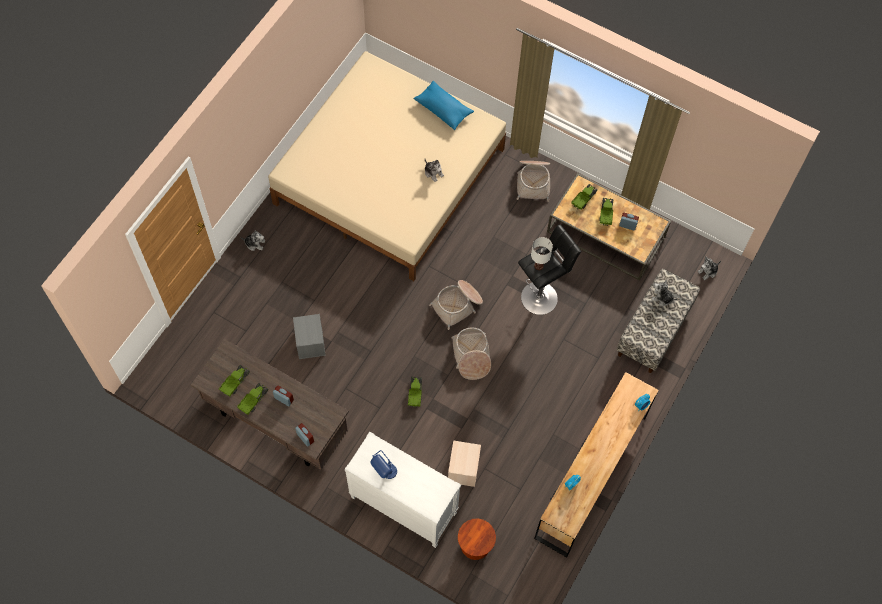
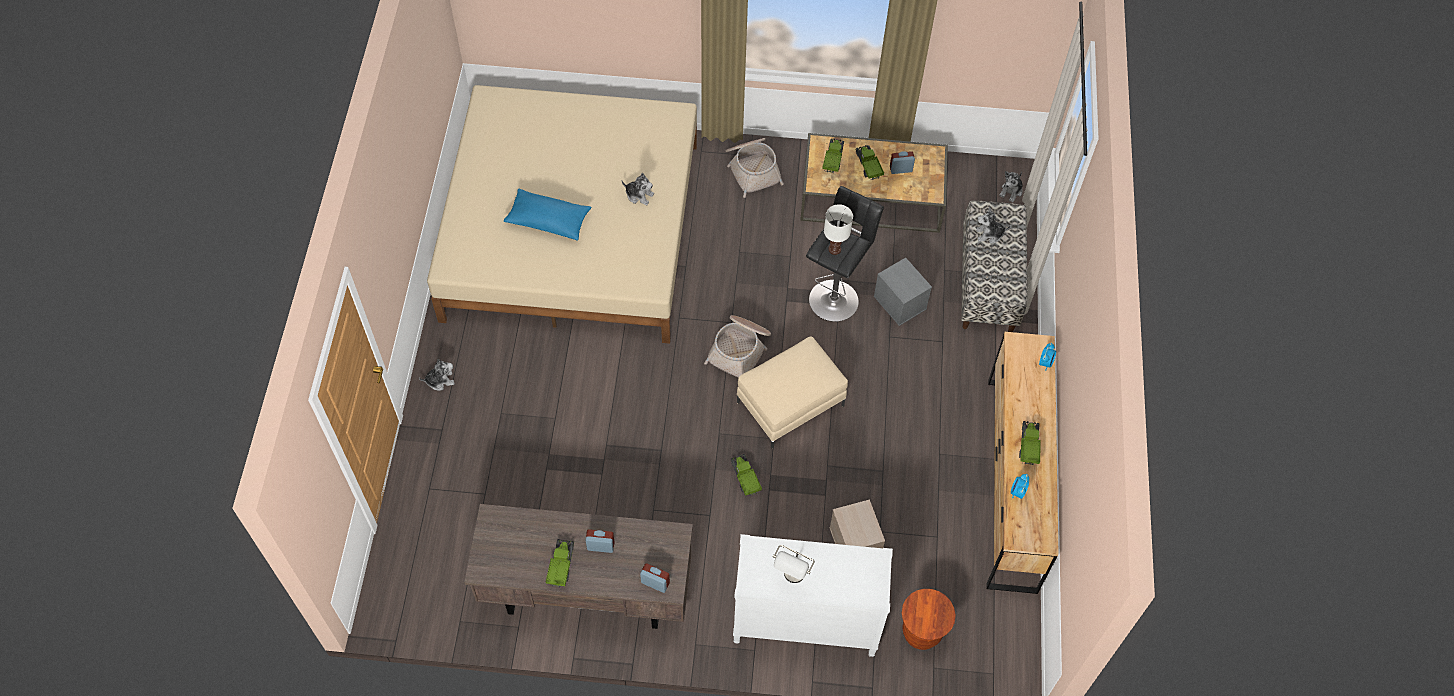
camera: 25 degrees left, 5 degrees down
toy truck [219,365,250,397] -> toy truck moved to [1019,421,1041,465]
grey storage box [293,314,326,359] -> grey storage box moved to [874,258,932,326]
blue table lamp [370,450,397,479] -> grey table lamp [773,545,815,583]
blue pillow [414,81,474,130] -> blue pillow moved to [504,188,591,241]
basket [451,328,491,380] -> beige ottoman [737,336,848,449]

